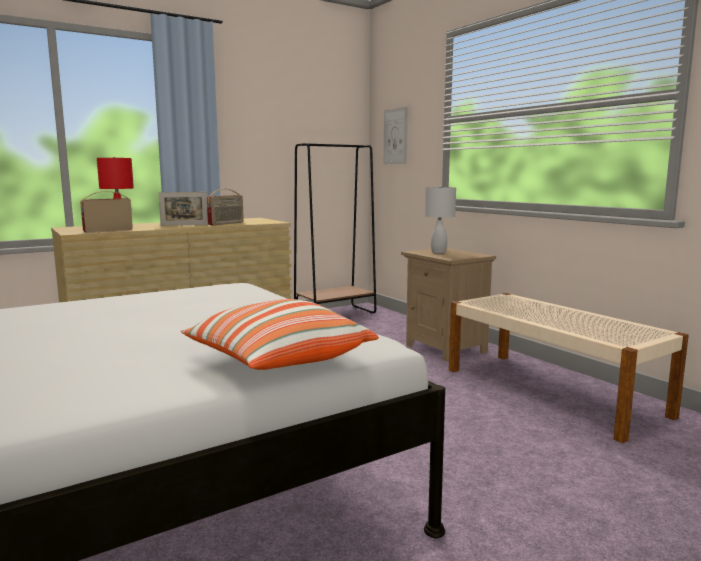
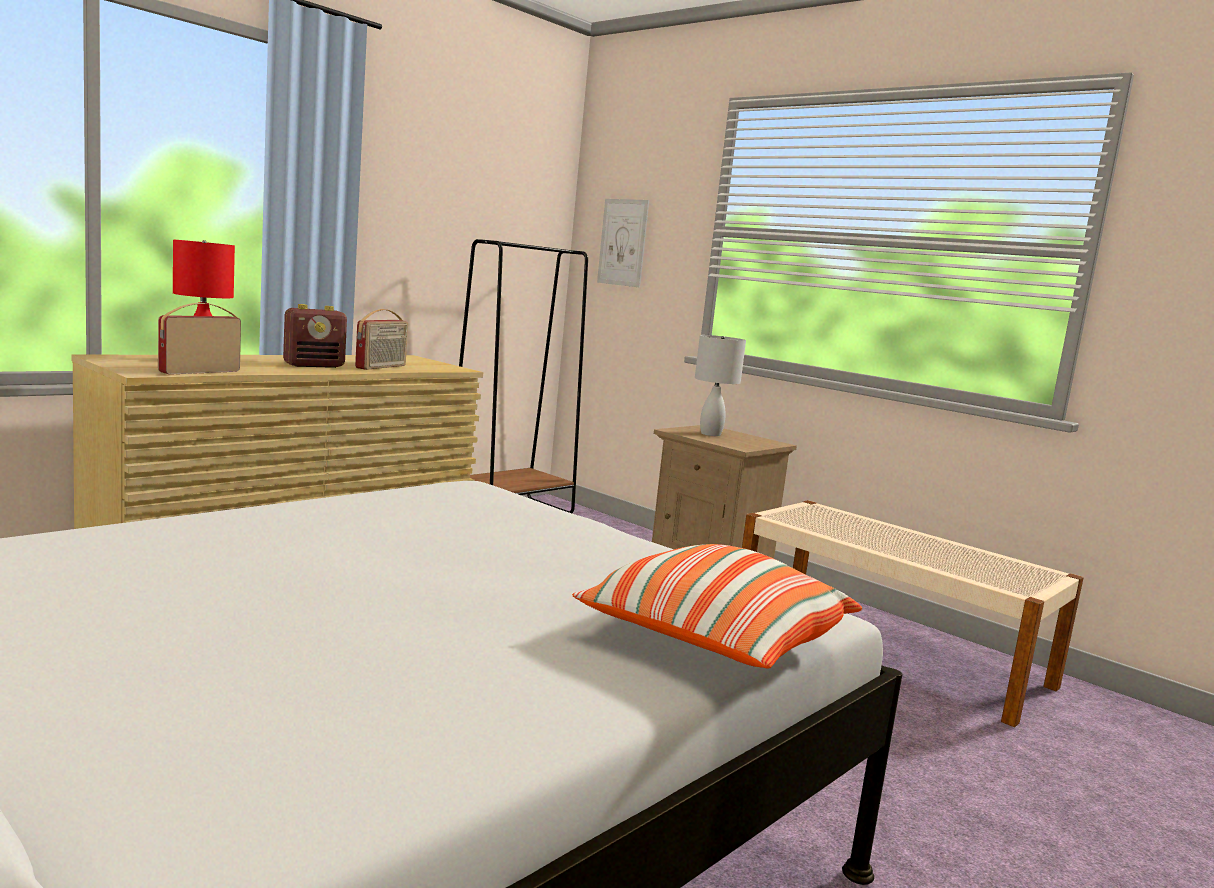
camera: 15 degrees left, 0 degrees up
picture frame [159,192,208,226] -> radio [283,304,347,368]

